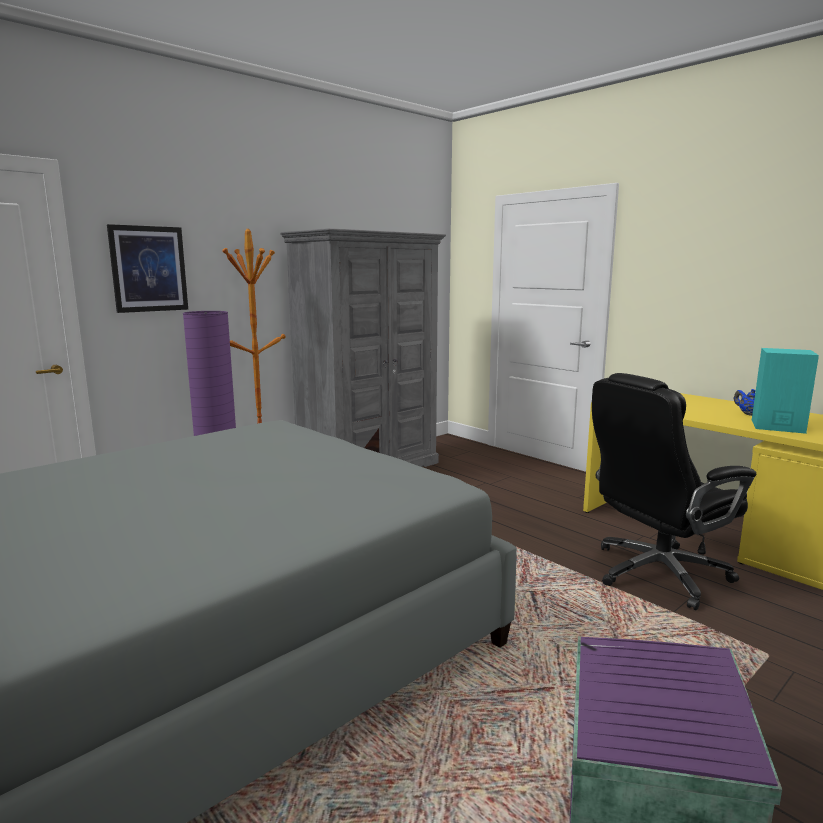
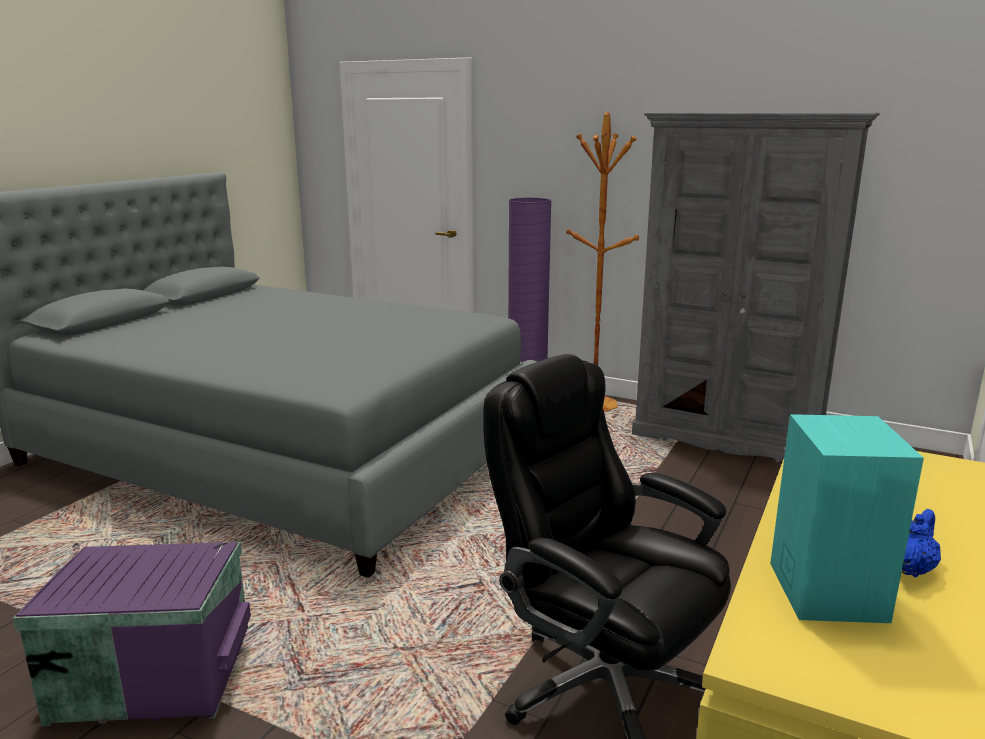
camera: 70 degrees right, 5 degrees up
picture [107,224,188,313] -> none

